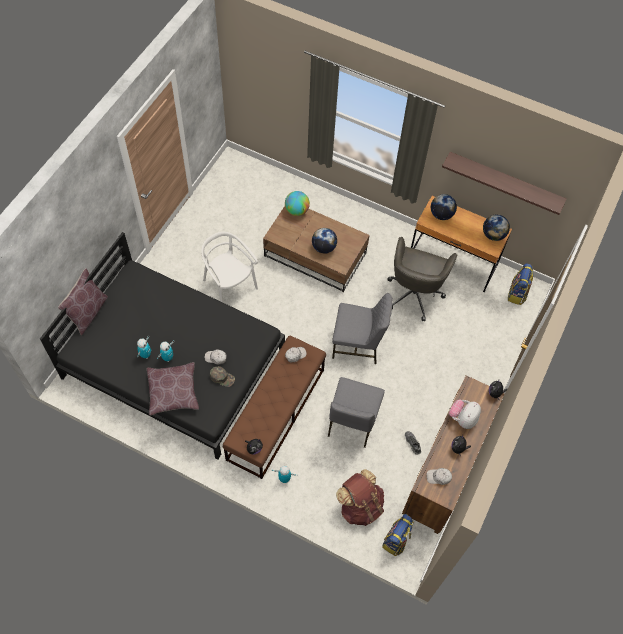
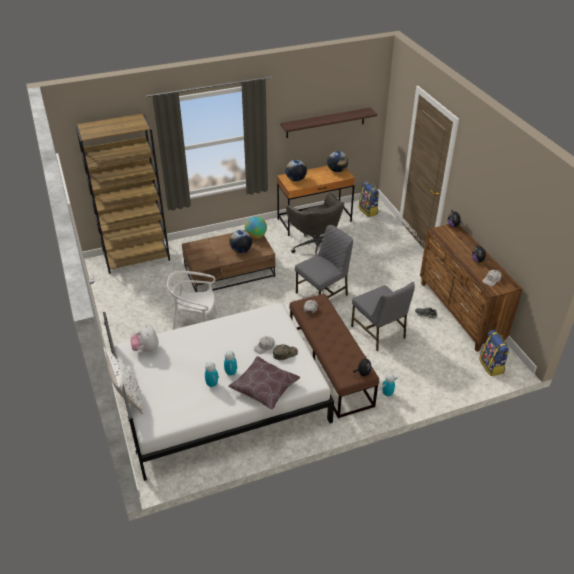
camera: 45 degrees left, 20 degrees down
black bed [40,232,285,460] -> white bed [103,303,334,481]
brown pillow [58,268,108,336] -> white pillow [105,349,144,414]
globe [285,191,310,216] -> globe moved to [245,216,267,239]
brown backpack [336,469,384,526] -> none
plush toy [449,399,481,429] -> plush toy moved to [130,325,159,352]
none -> brown bookcase [75,114,170,274]

